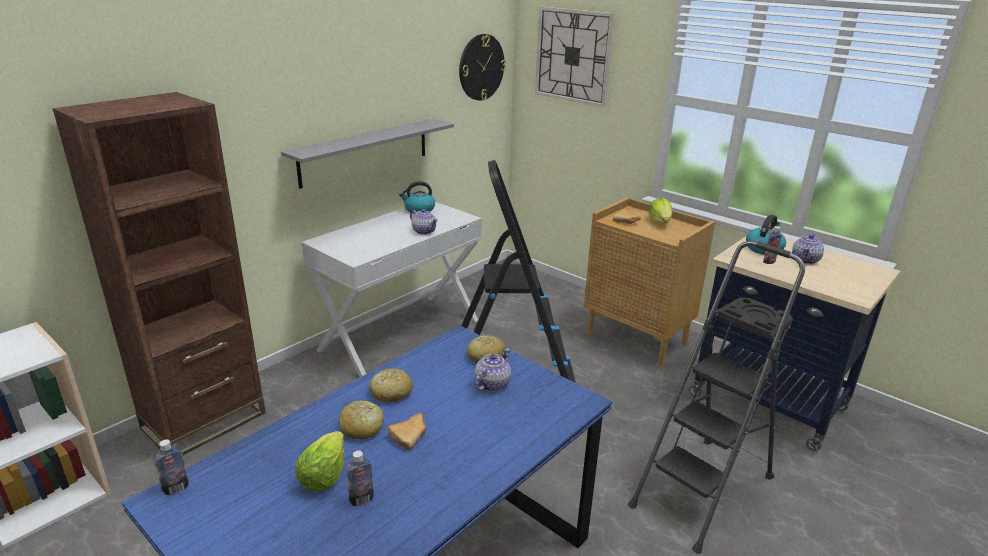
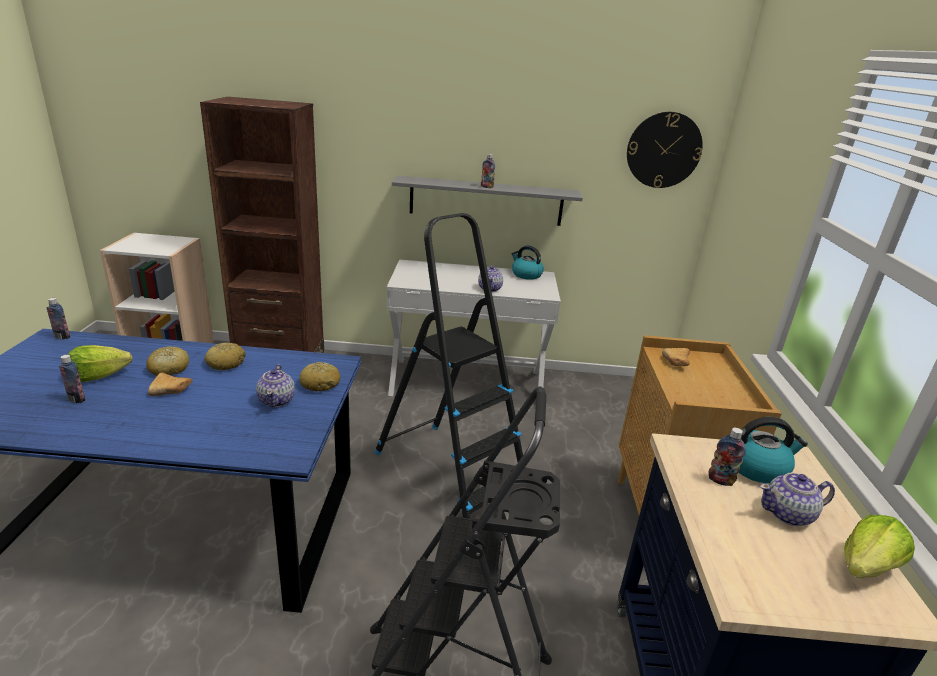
camera: 50 degrees right, 0 degrees up
teapot [474,348,511,391] -> teapot turned 90 degrees clockwise [256,365,295,407]
wall clock [535,7,615,107] -> none
lettuce [649,197,672,223] -> lettuce moved to [844,515,915,578]
none -> bottle [481,154,495,188]

